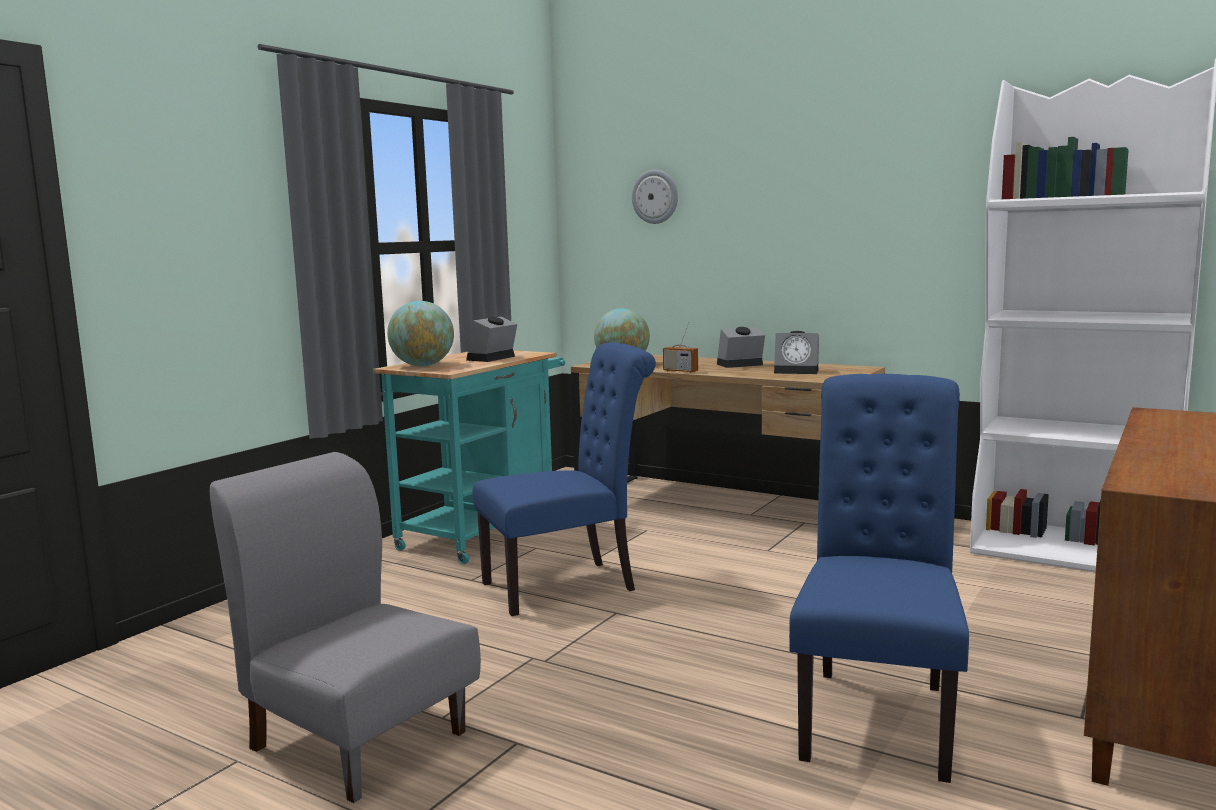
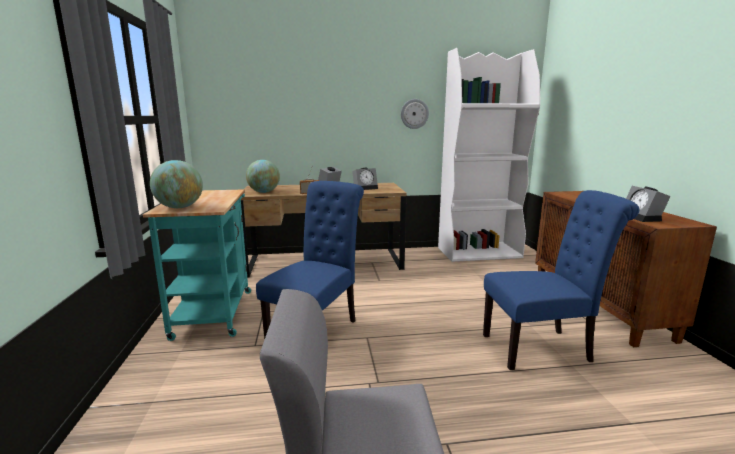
camera: 40 degrees left, 5 degrees up
alarm clock [466,317,517,362] -> alarm clock moved to [626,186,671,222]
wall clock [632,170,678,224] -> wall clock moved to [401,99,429,129]
blue chair [789,374,969,783] -> blue chair turned 105 degrees clockwise [483,190,639,370]

